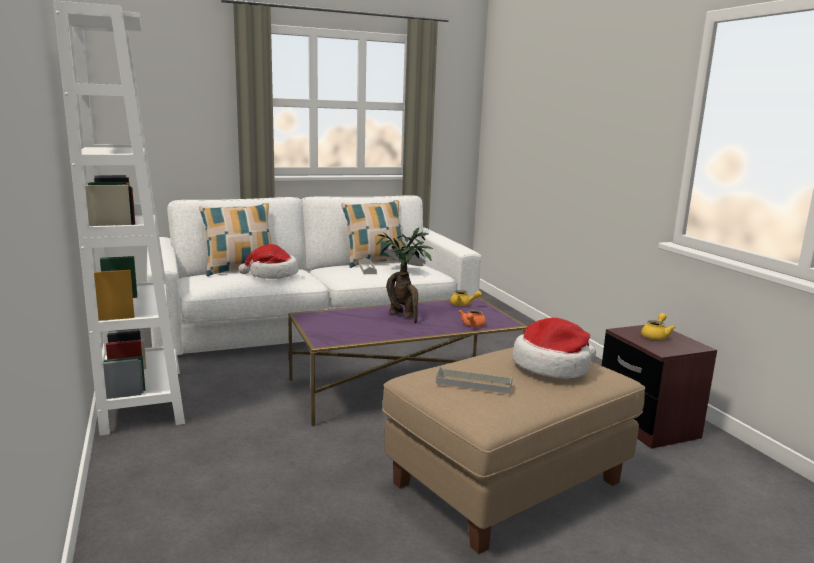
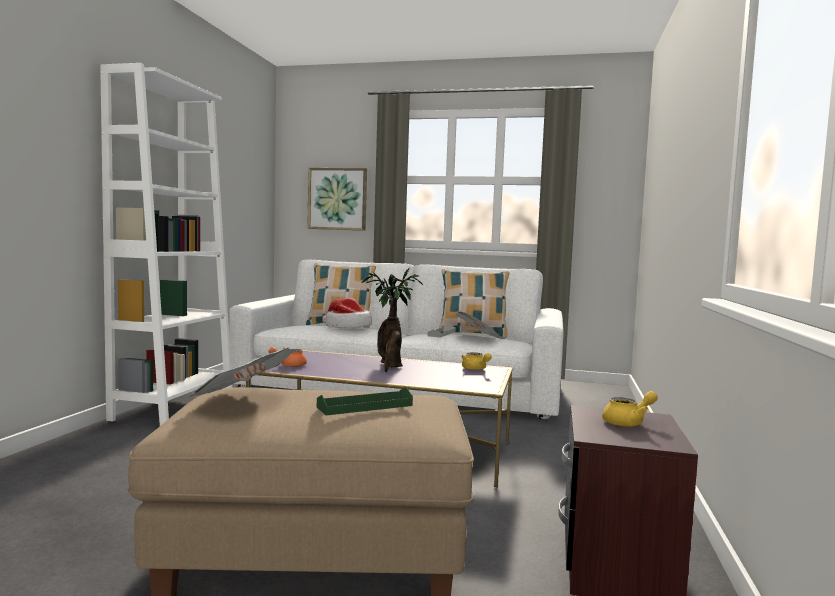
camera: 35 degrees right, 10 degrees down
grey tray [436,367,513,394] -> newspaper [189,348,295,397]
orange teapot [458,309,486,327] -> orange teapot moved to [269,347,307,367]
hat [512,318,596,379] -> green tray [317,387,413,416]
none -> picture [307,168,367,231]

